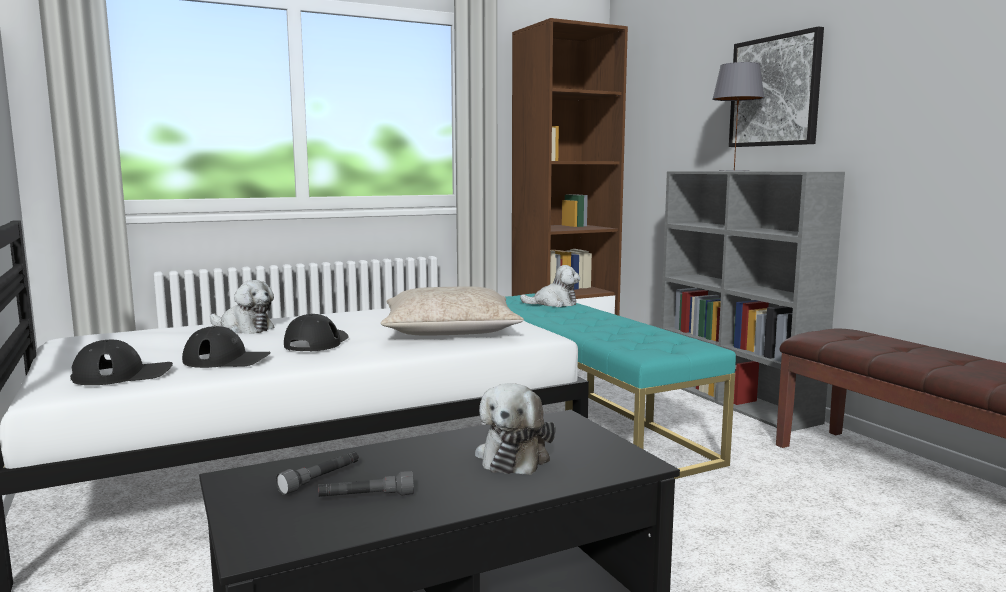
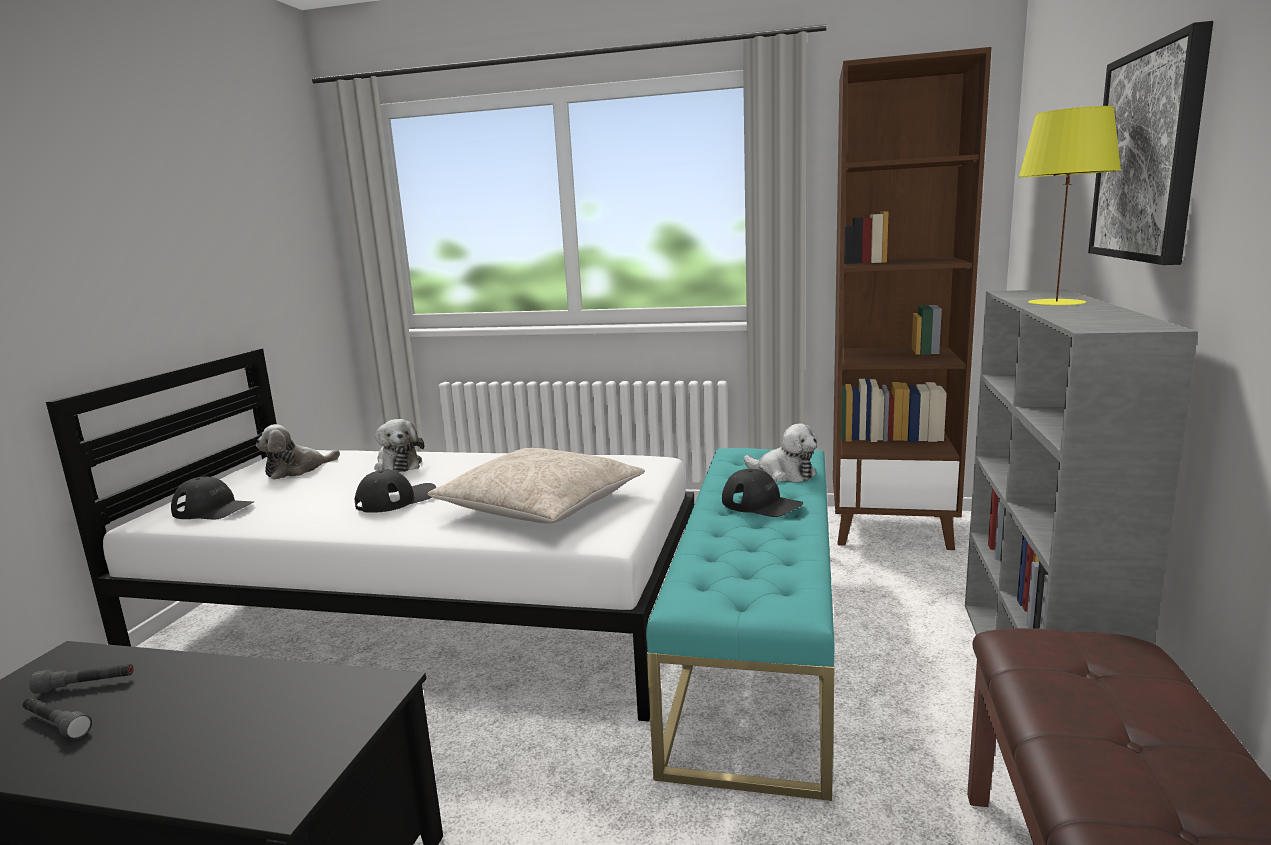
camera: 40 degrees right, 5 degrees up
black cap [182,326,271,368] -> black cap moved to [722,469,803,517]
plush toy [475,383,555,475] -> plush toy moved to [256,424,340,480]
grey table lamp [712,62,765,171] -> yellow table lamp [1018,106,1121,306]

